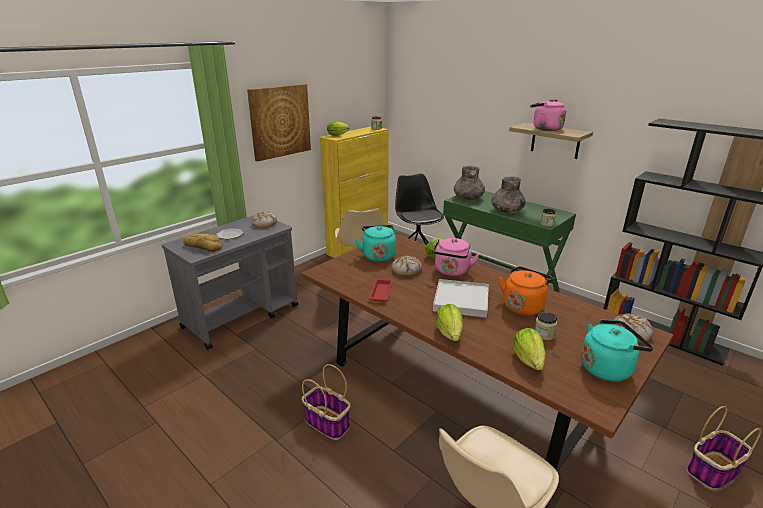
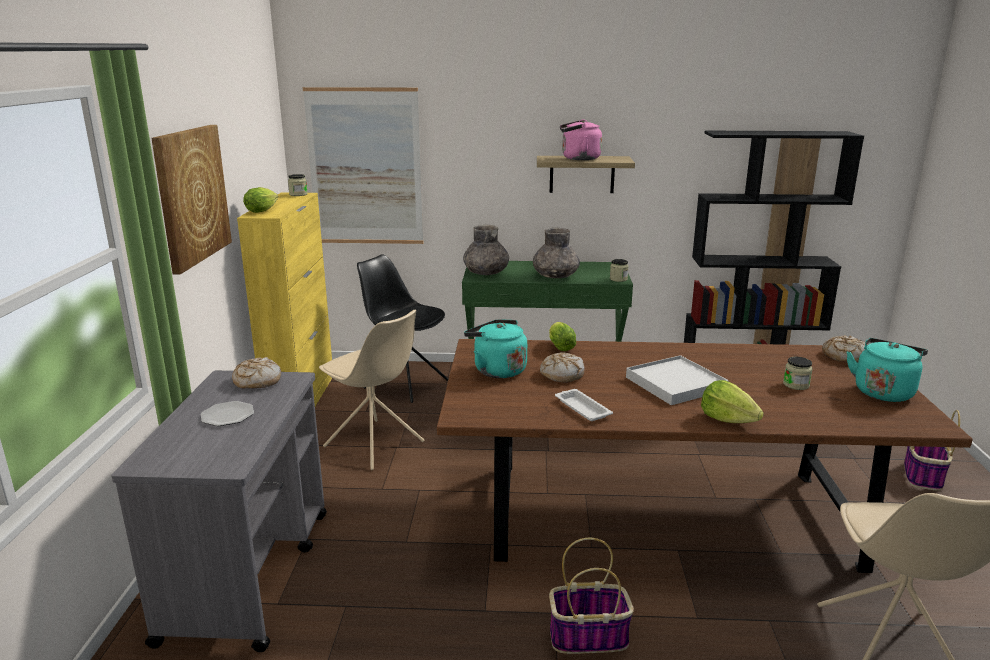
camera: 40 degrees left, 5 degrees down
bread [183,234,222,252] -> none
red tray [369,278,393,302] -> white tray [555,389,613,421]
pink kettle [433,238,480,276] -> none
orange kettle [499,266,555,316] -> none
lettuce [512,328,546,370] -> none
none -> picture [303,87,423,244]

